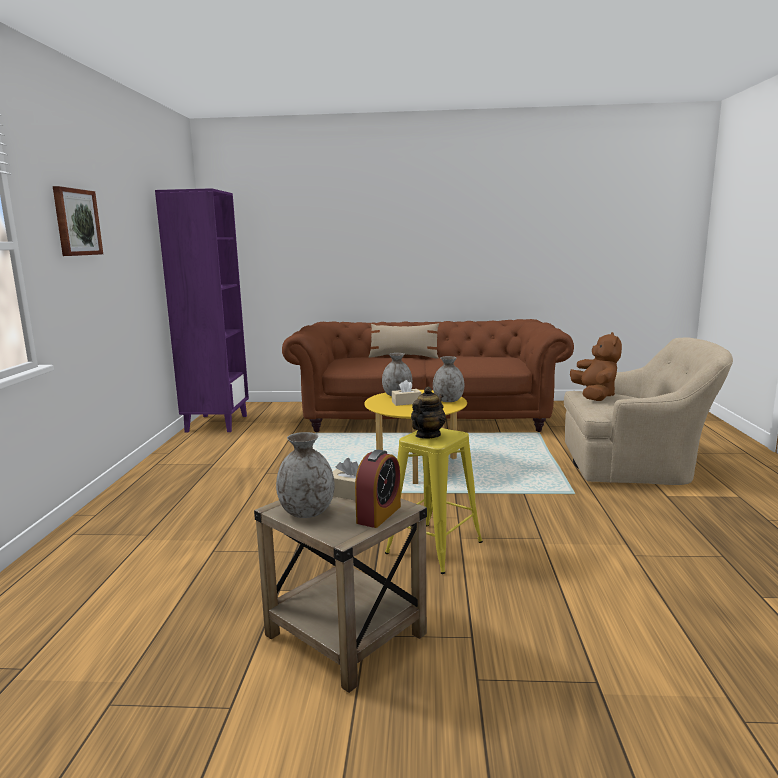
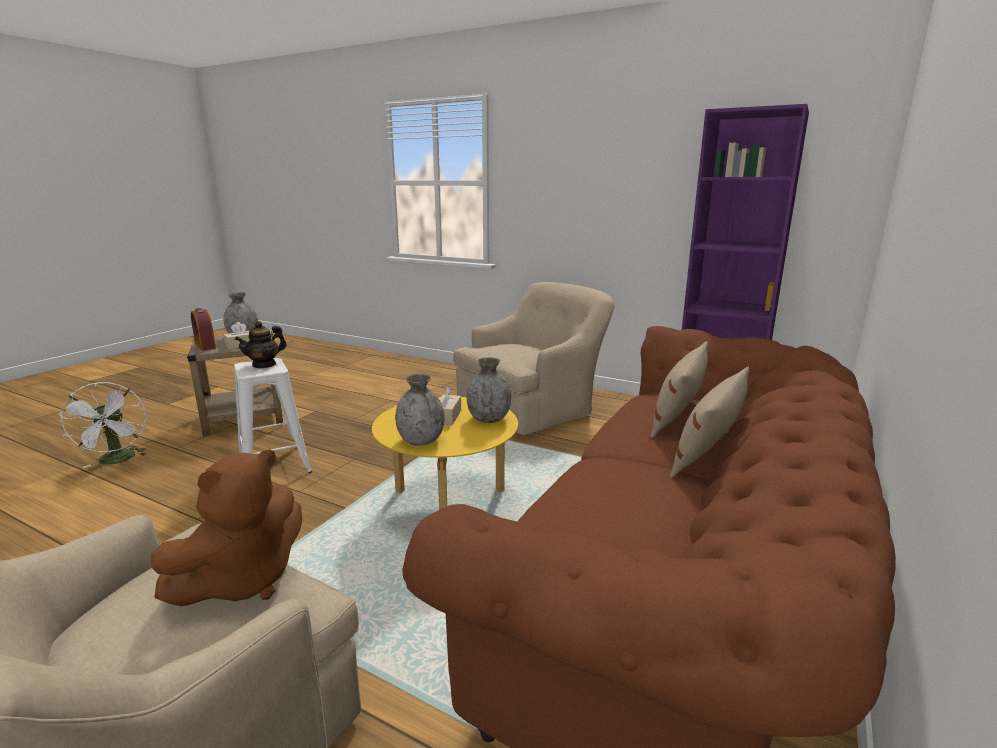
camera: 115 degrees right, 5 degrees up
picture [53,186,103,256] -> none
yellow stool [385,428,483,574] -> white stool [234,358,312,473]
teapot [411,387,446,439] -> teapot turned 75 degrees clockwise [235,321,287,368]
brown plush toy [570,332,622,401] -> brown plush toy turned 75 degrees counterclockwise [151,449,302,606]
none -> white fan [60,382,148,468]
none -> beige armchair [453,282,615,435]
none -> beige pillow [651,341,708,438]

